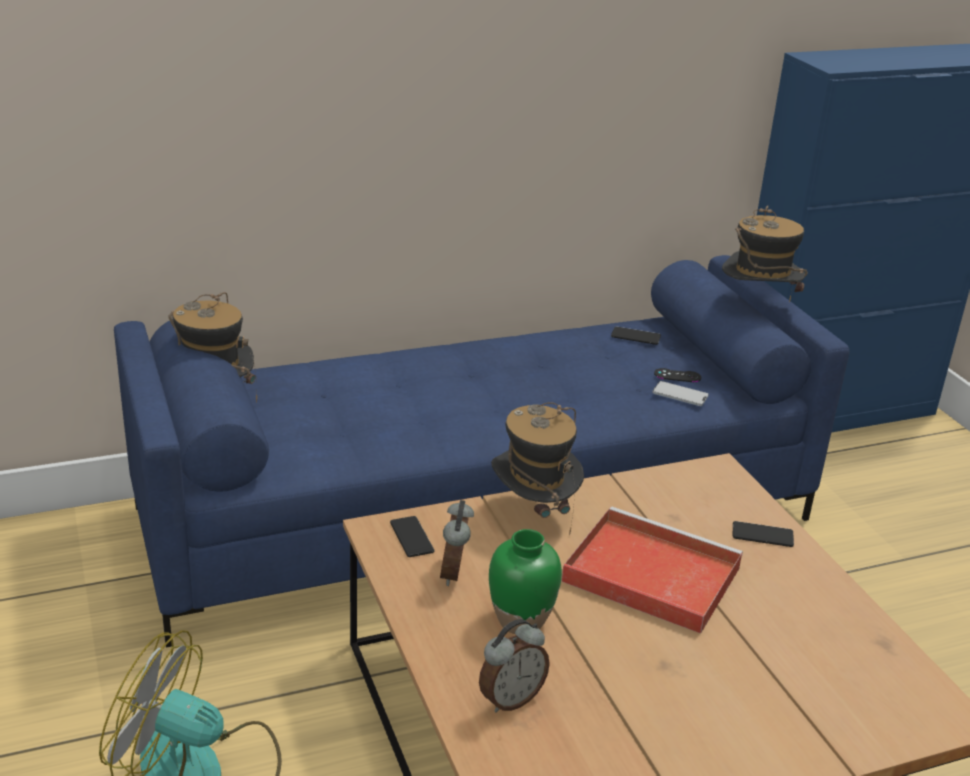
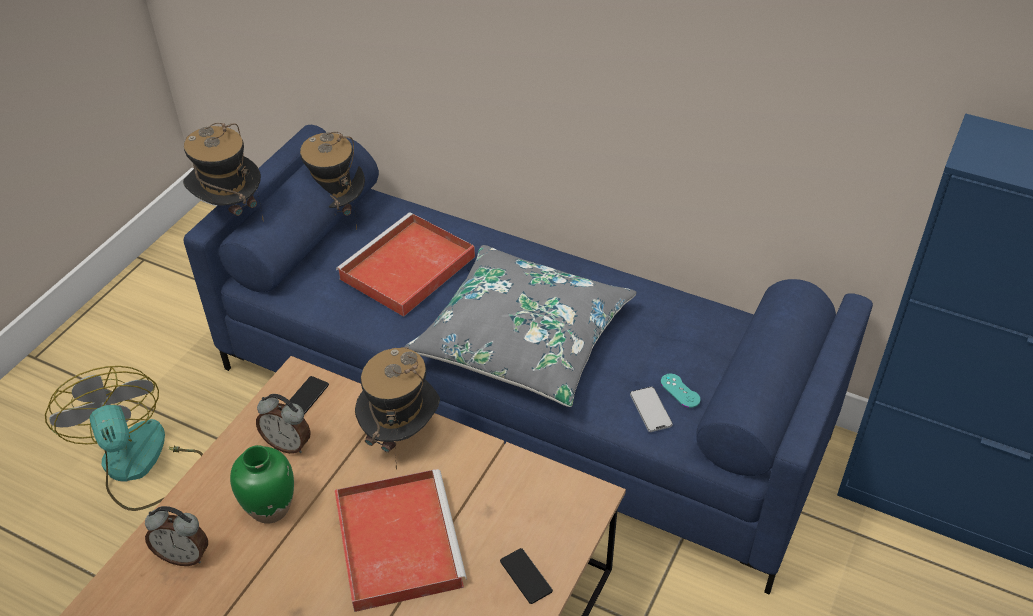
camera: 50 degrees right, 15 degrees up
alarm clock [440,500,474,586] -> alarm clock turned 120 degrees counterclockwise [256,394,311,454]
phone [611,326,661,345] -> none
black game controller [654,368,701,382] -> turquoise game controller [661,374,700,408]
hat [722,205,808,303] -> hat moved to [183,123,264,222]
none -> red tray [336,212,475,317]
none -> grey pillow [405,245,637,407]

